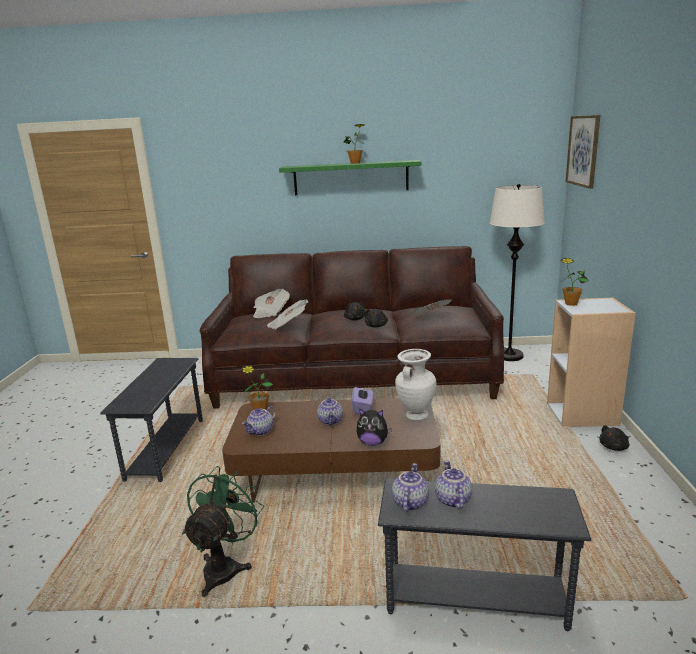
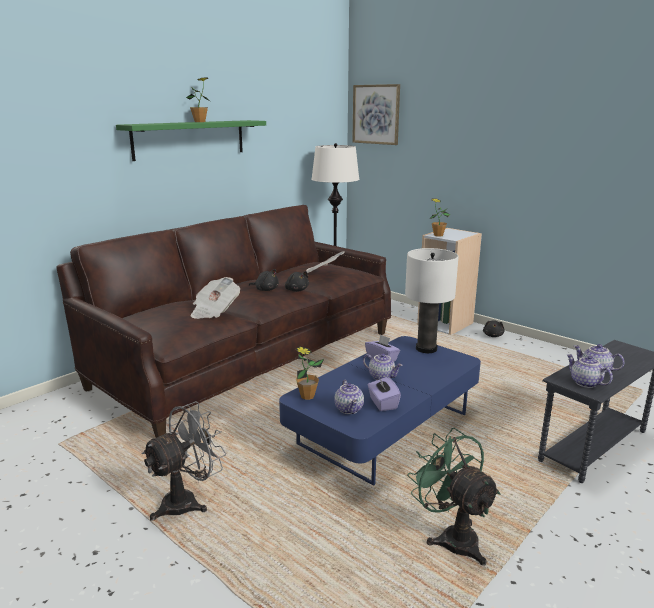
camera: 50 degrees left, 0 degrees up
grey side table [100,358,203,482] -> grey fan [142,401,226,520]
brown coffee table [222,398,441,503] -> blue coffee table [279,336,481,486]
newspaper [253,289,290,318] -> none
plush toy [356,408,392,446] -> none
white vase [395,349,436,421] -> white table lamp [405,248,459,353]
none -> purple tissue box [367,375,401,411]

